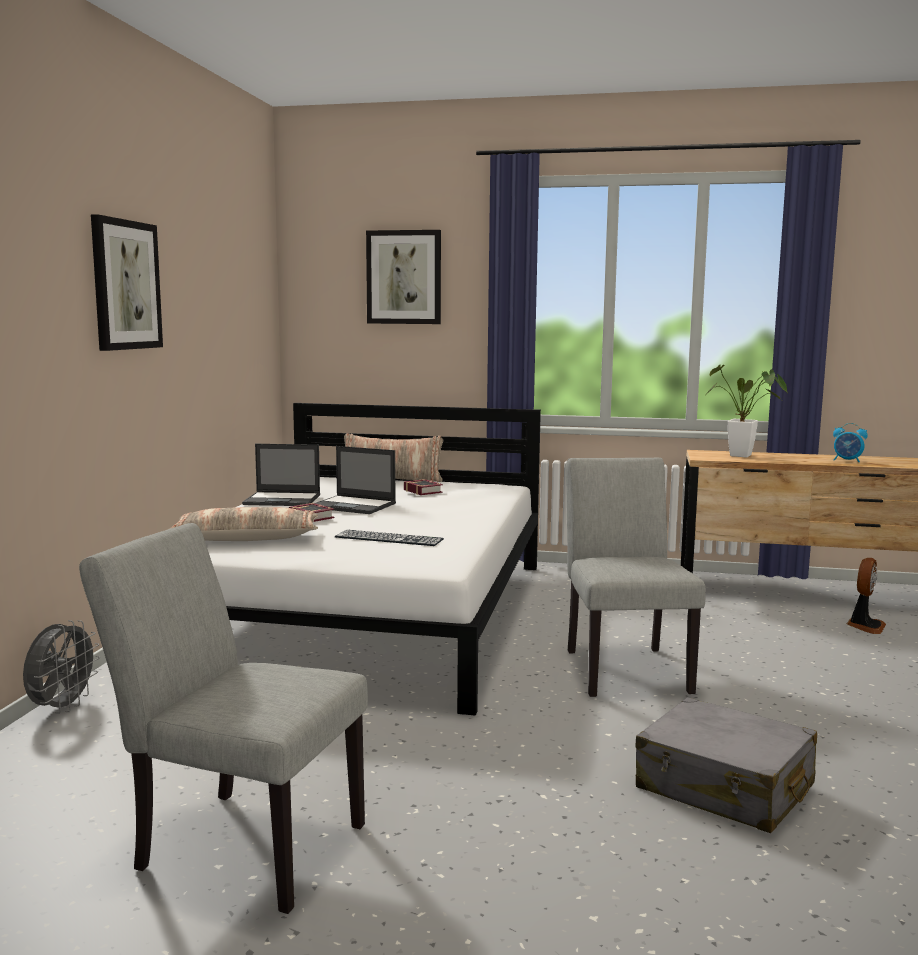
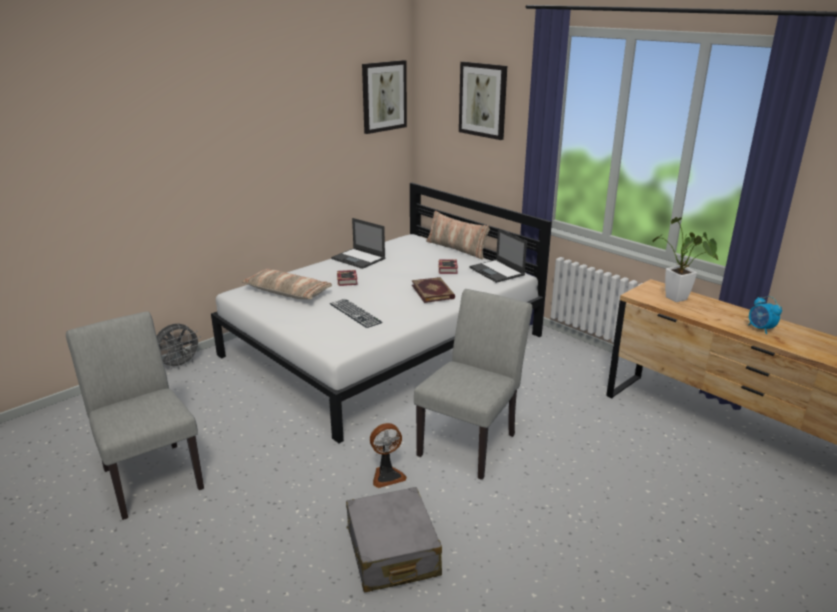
camera: 35 degrees right, 15 degrees up
picture [91,214,163,351] -> picture moved to [362,60,407,134]
laptop [316,446,396,514] -> laptop moved to [469,228,527,283]
fan [847,558,886,634] -> fan moved to [370,423,407,488]
none -> book [412,277,455,303]

